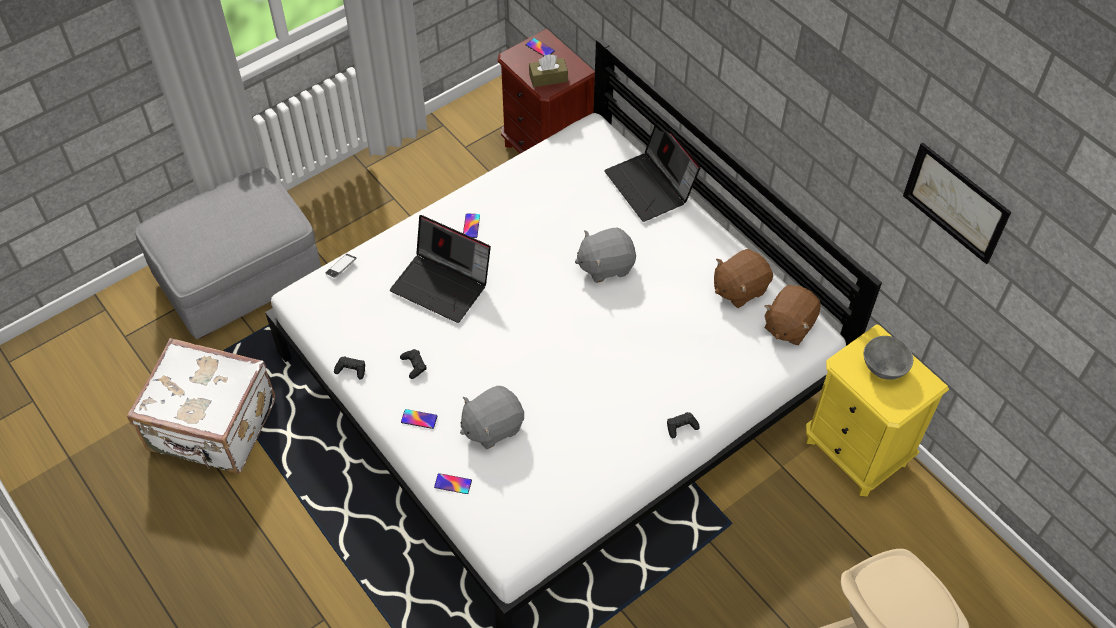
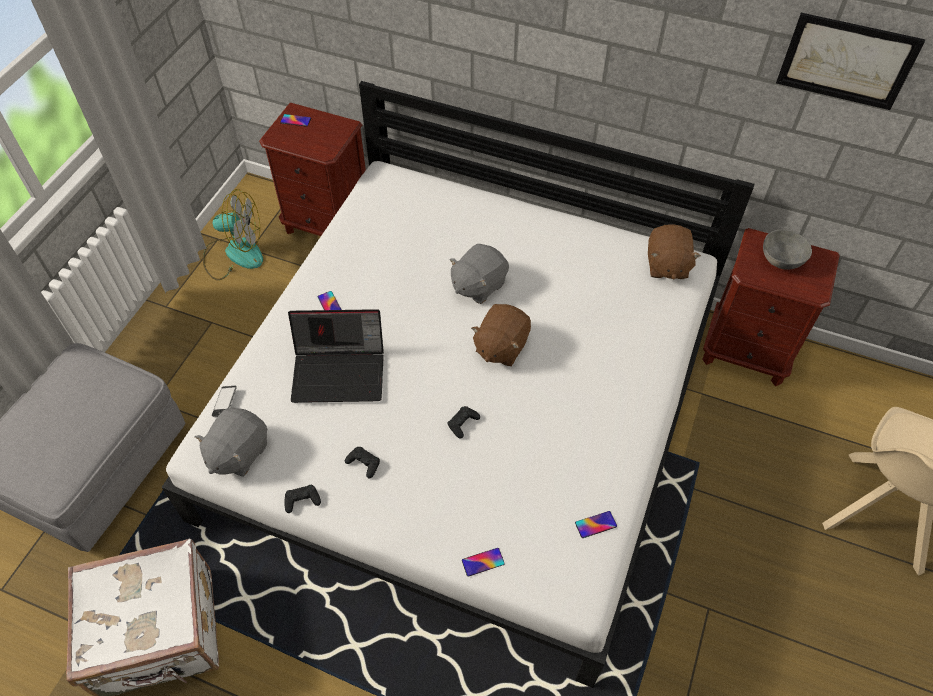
camera: 30 degrees left, 0 degrees up
phone [401,409,437,429] -> phone moved to [575,511,617,538]
grey plush toy [460,386,524,449] -> grey plush toy moved to [195,408,267,477]
brown tissue box [529,54,568,87] -> none
laptop [604,122,701,222] -> none
black game controller [667,412,700,438] -> black game controller moved to [447,406,480,439]
brown plush toy [714,249,773,308] -> brown plush toy moved to [471,304,531,366]
yellow nightstand [806,324,949,496] -> brown nightstand [702,228,840,386]
none -> fan [203,189,263,280]

